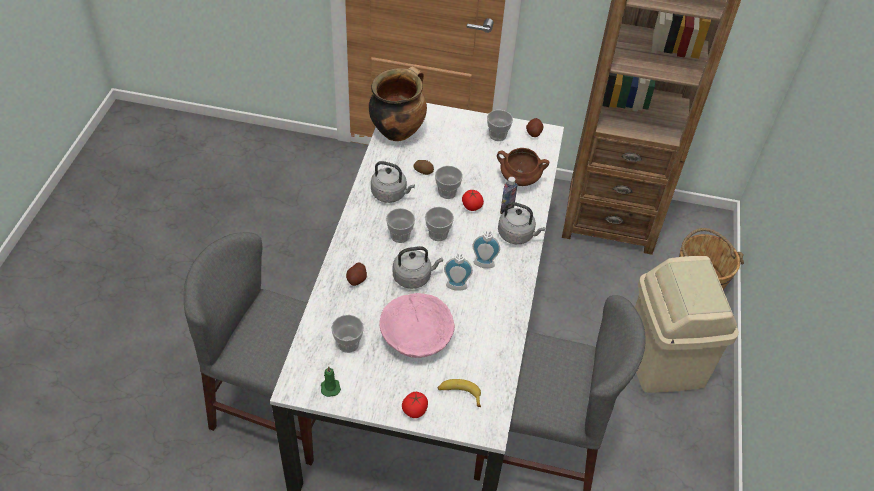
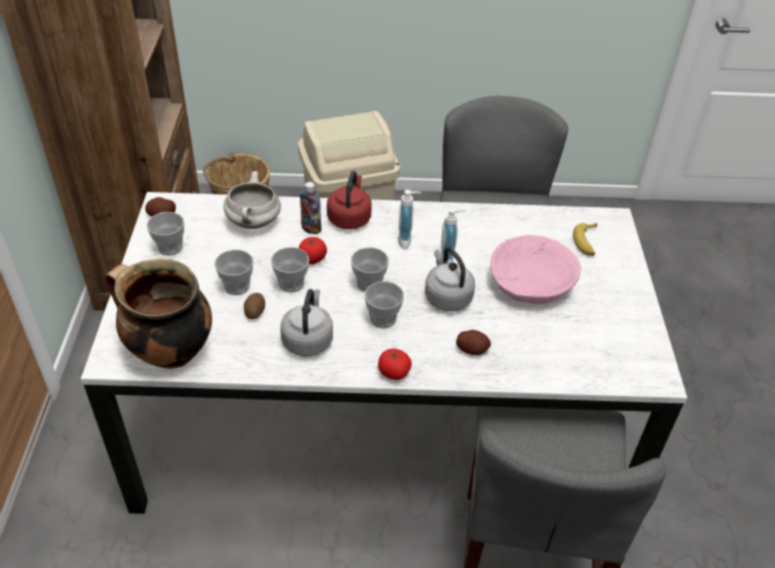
camera: 100 degrees left, 5 degrees down
green candle [321,367,341,397] -> none
cup [331,315,364,353] -> cup moved to [214,250,253,295]
tomato [402,392,428,418] -> tomato moved to [378,349,412,380]
brown cooking pot [497,148,549,186] -> white cooking pot [223,171,281,229]
grey kettle [498,202,545,244] -> red kettle [327,171,372,229]

